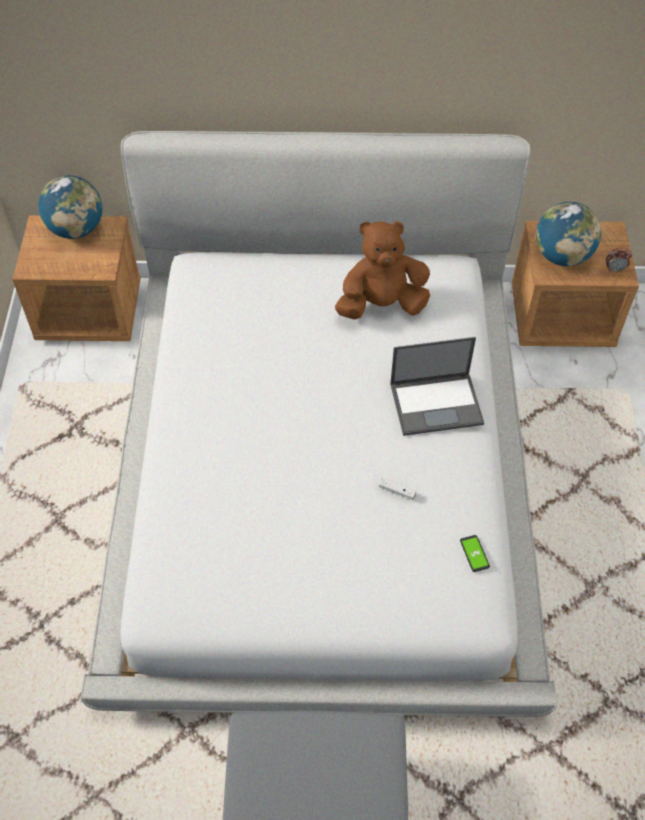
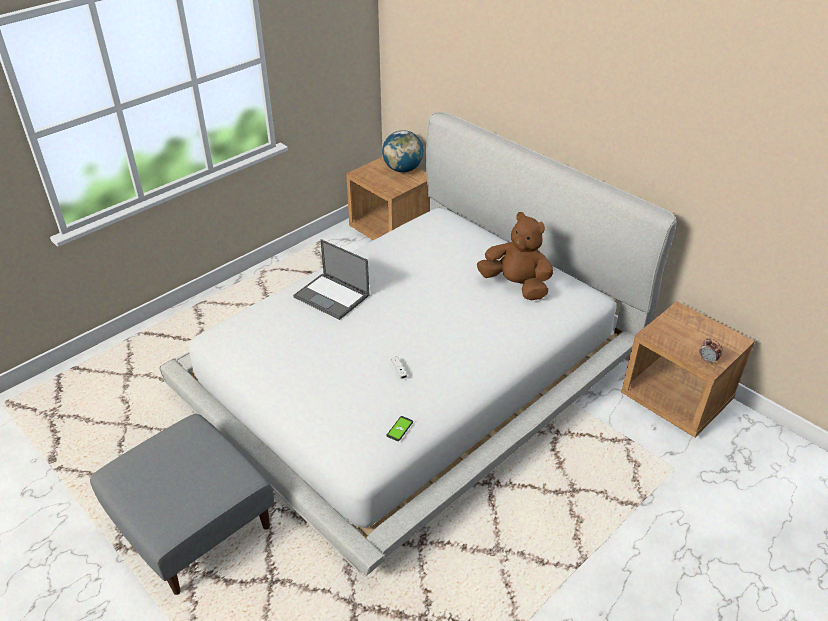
camera: 45 degrees right, 15 degrees down
laptop [390,337,484,436] -> laptop moved to [293,239,369,320]
globe [536,202,601,266] -> none

